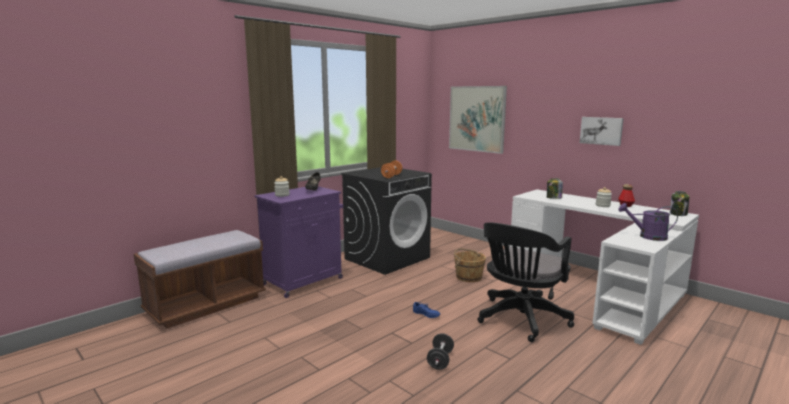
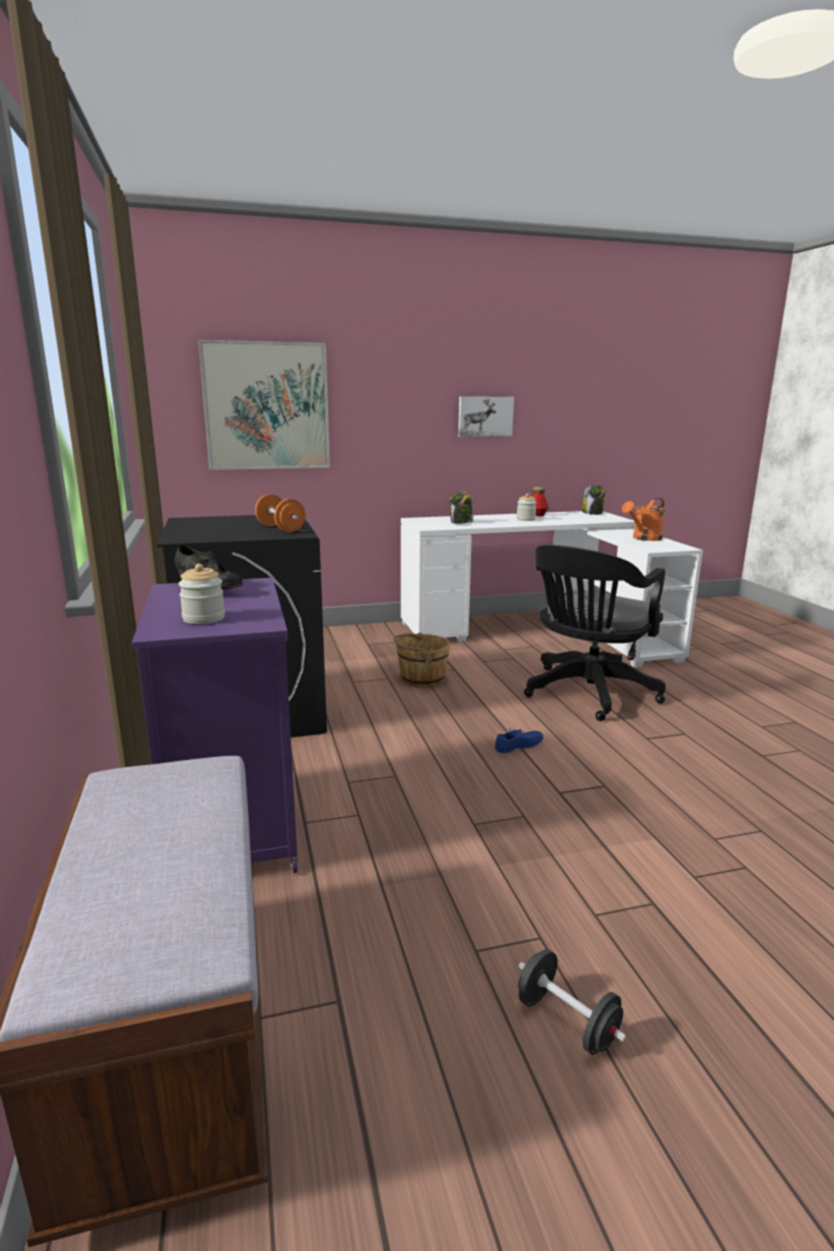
camera: 60 degrees left, 5 degrees up
black dumbbell [427,333,454,370] -> black dumbbell moved to [518,949,627,1055]
black office chair [477,223,574,342] -> black office chair turned 60 degrees clockwise [524,545,666,721]
purple watering can [618,203,678,241] -> orange watering can [622,498,665,541]

